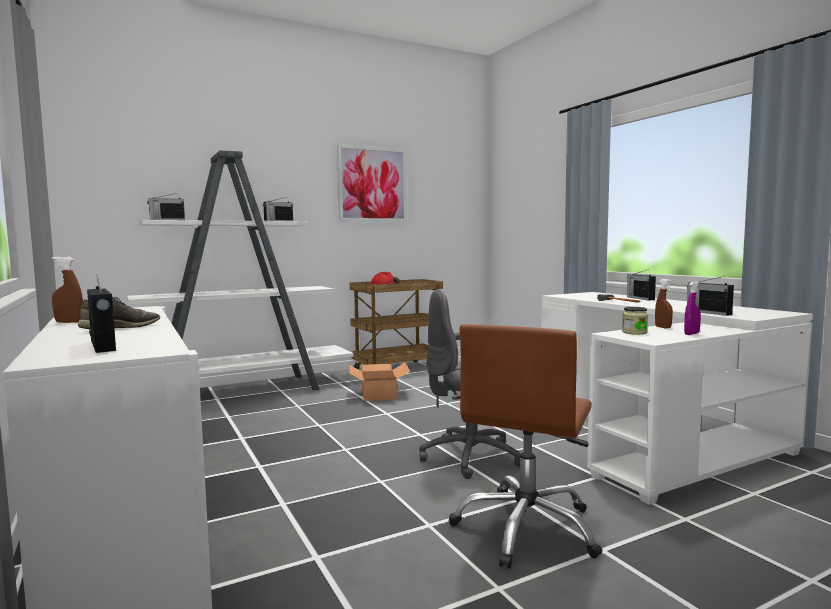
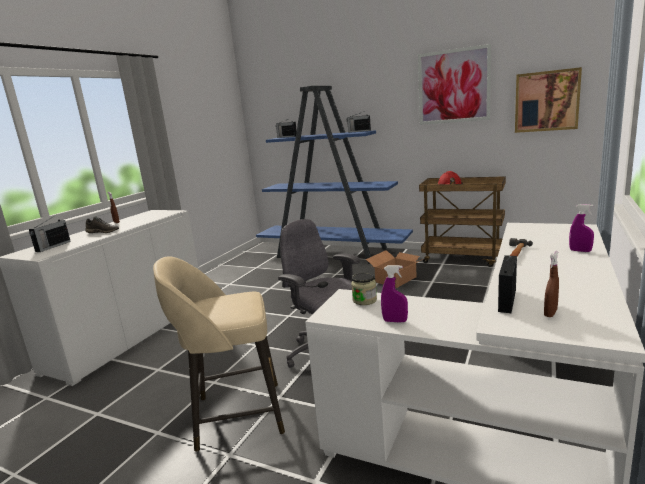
camera: 55 degrees right, 10 degrees up
white bookcase [128,150,354,391] -> blue bookcase [256,86,413,264]
brown office chair [449,324,603,569] -> beige stool [153,256,285,452]
radio [627,269,656,300] -> purple spray bottle [569,204,594,252]
brown spray bottle [655,279,673,328] -> brown spray bottle moved to [544,250,559,317]
none -> picture [515,67,582,133]

